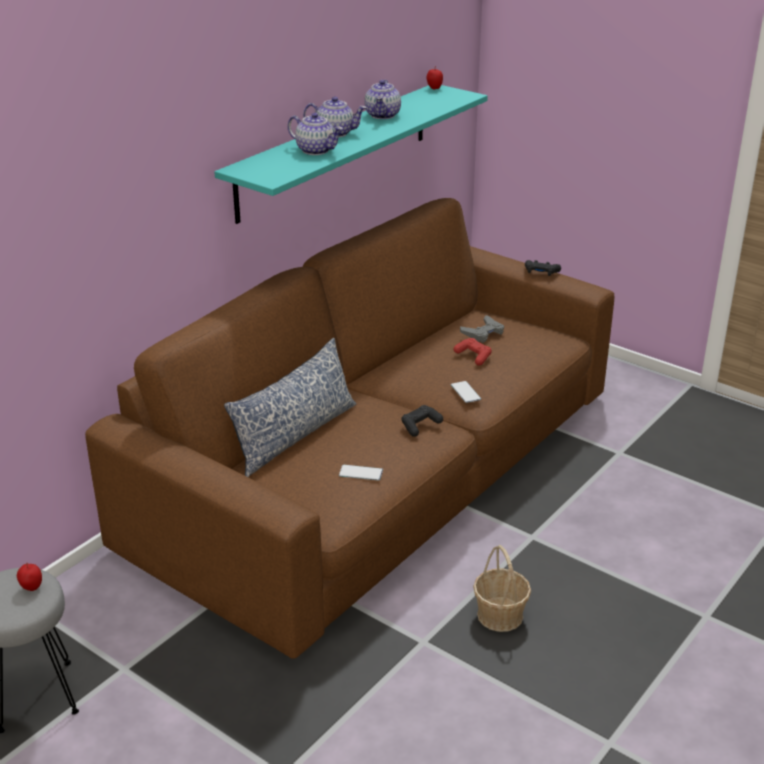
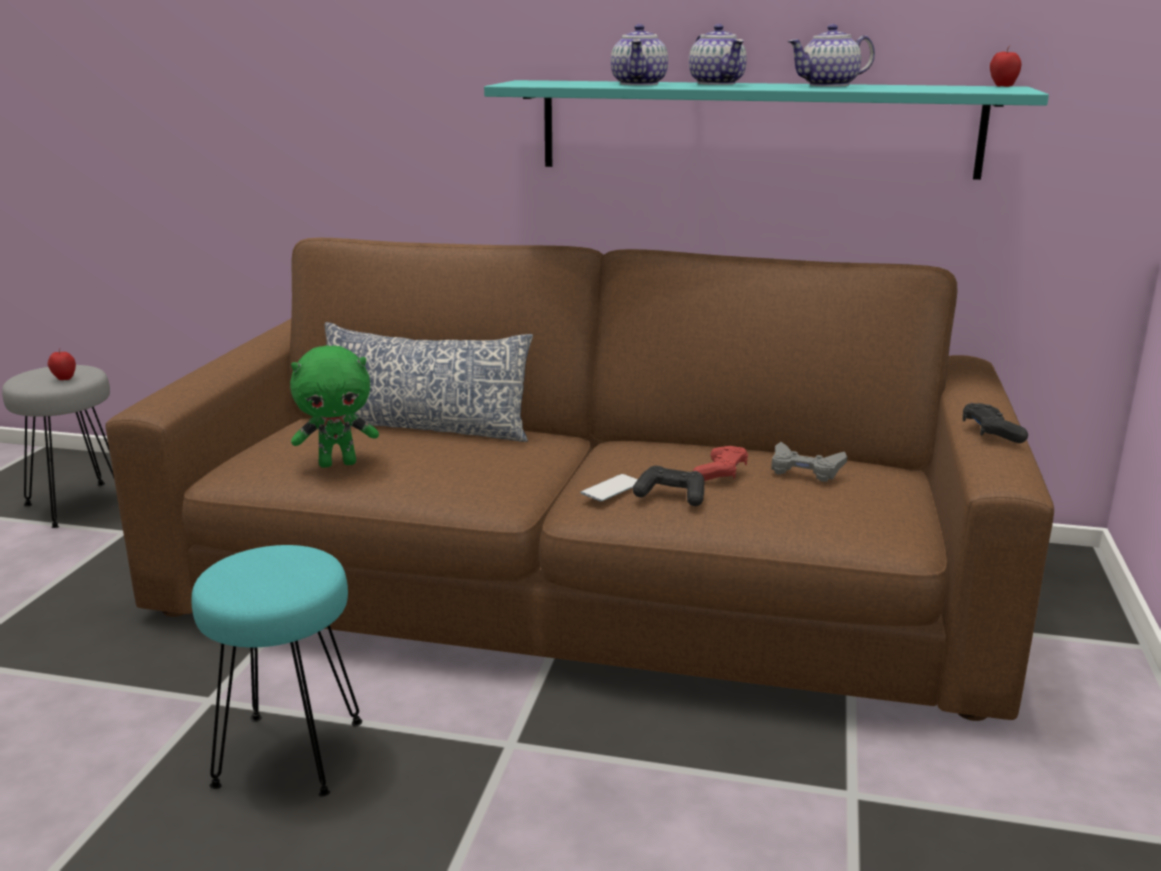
camera: 65 degrees right, 10 degrees down
phone [339,465,383,481] -> green plush toy [290,345,379,468]
black game controller [401,405,443,437] -> black game controller moved to [633,466,704,506]
basket [473,545,531,632] -> turquoise stool [192,545,362,797]

